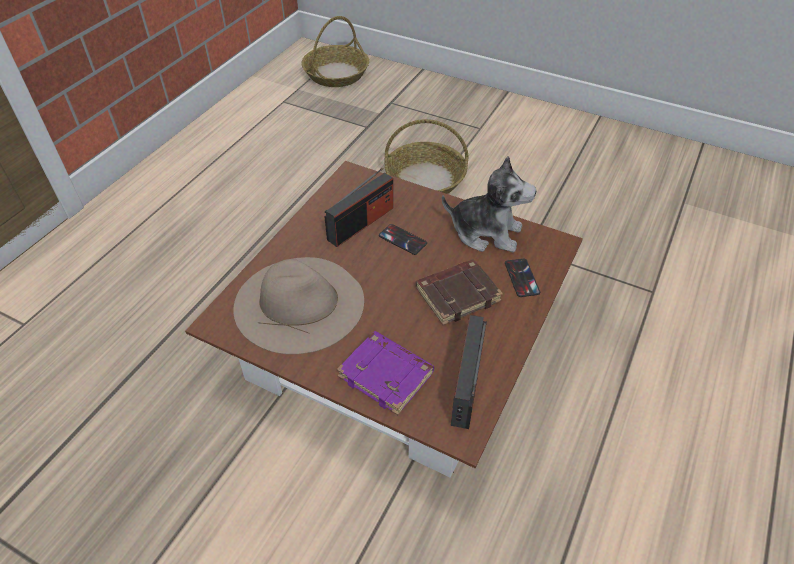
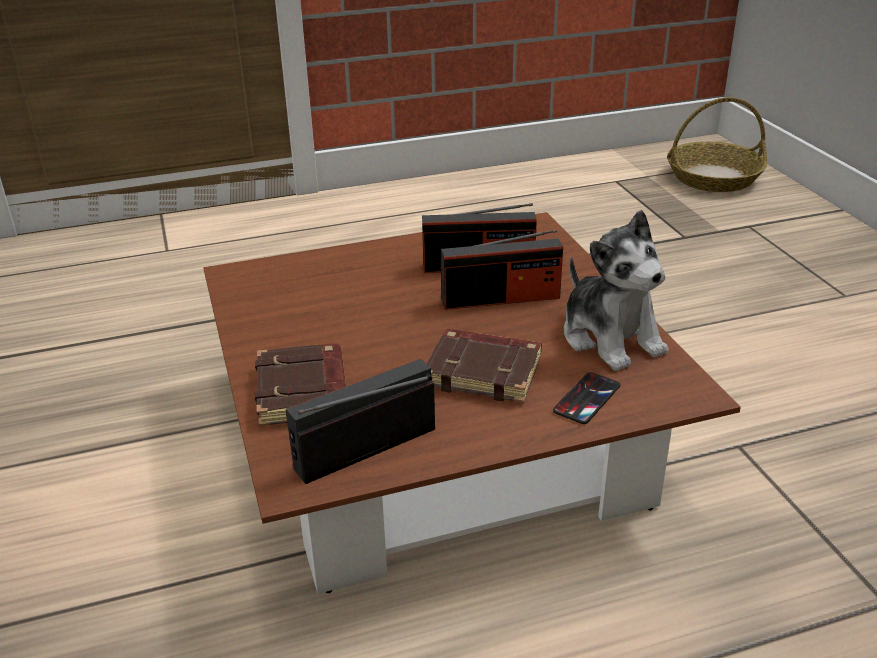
camera: 45 degrees right, 15 degrees down
beige hat [233,257,364,354] -> none
purple book [337,331,434,415] -> brown book [255,343,346,426]
phone [379,224,427,255] -> radio [441,229,563,310]
basket [385,119,468,194] -> none

